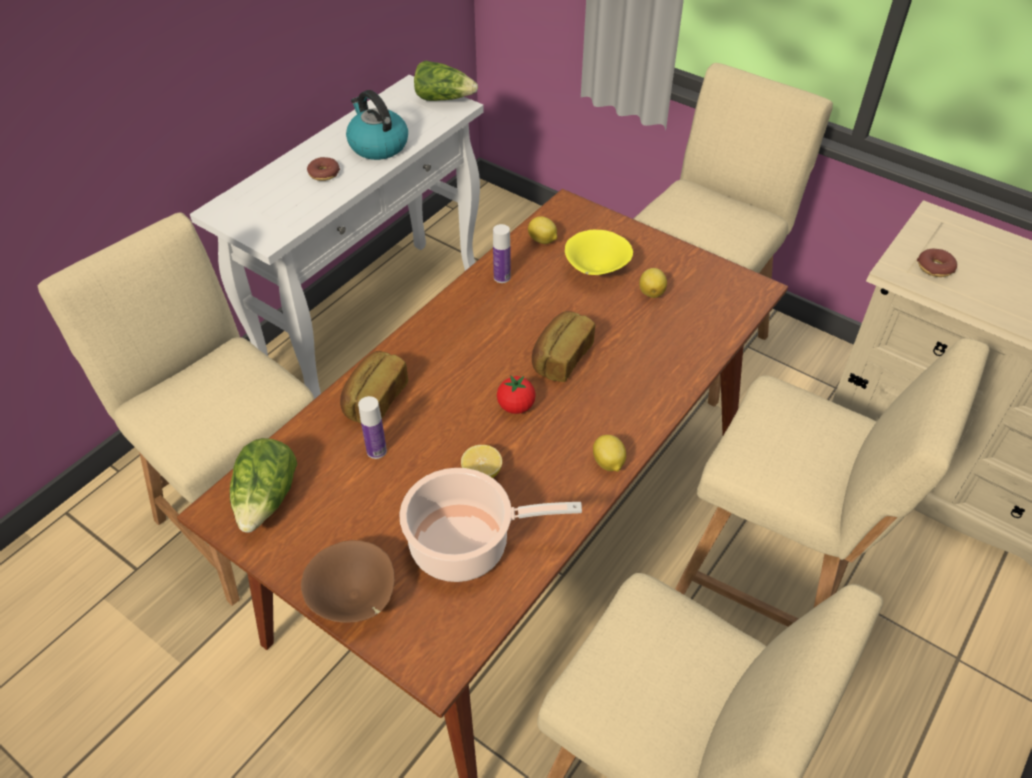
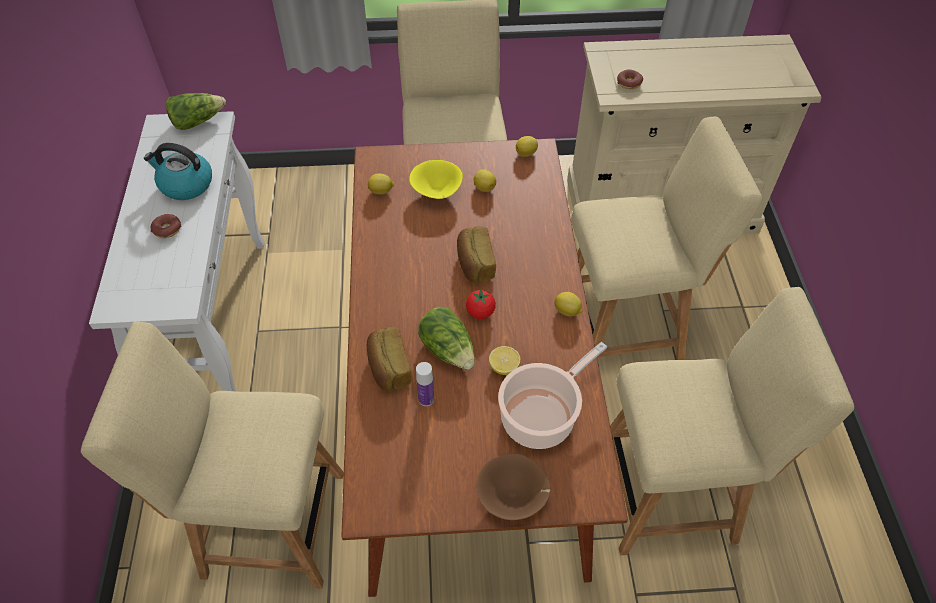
camera: 40 degrees left, 5 degrees up
lettuce [230,438,297,533] -> lettuce moved to [418,306,475,370]
bottle [493,224,511,283] -> none
none -> lemon [516,136,538,157]

